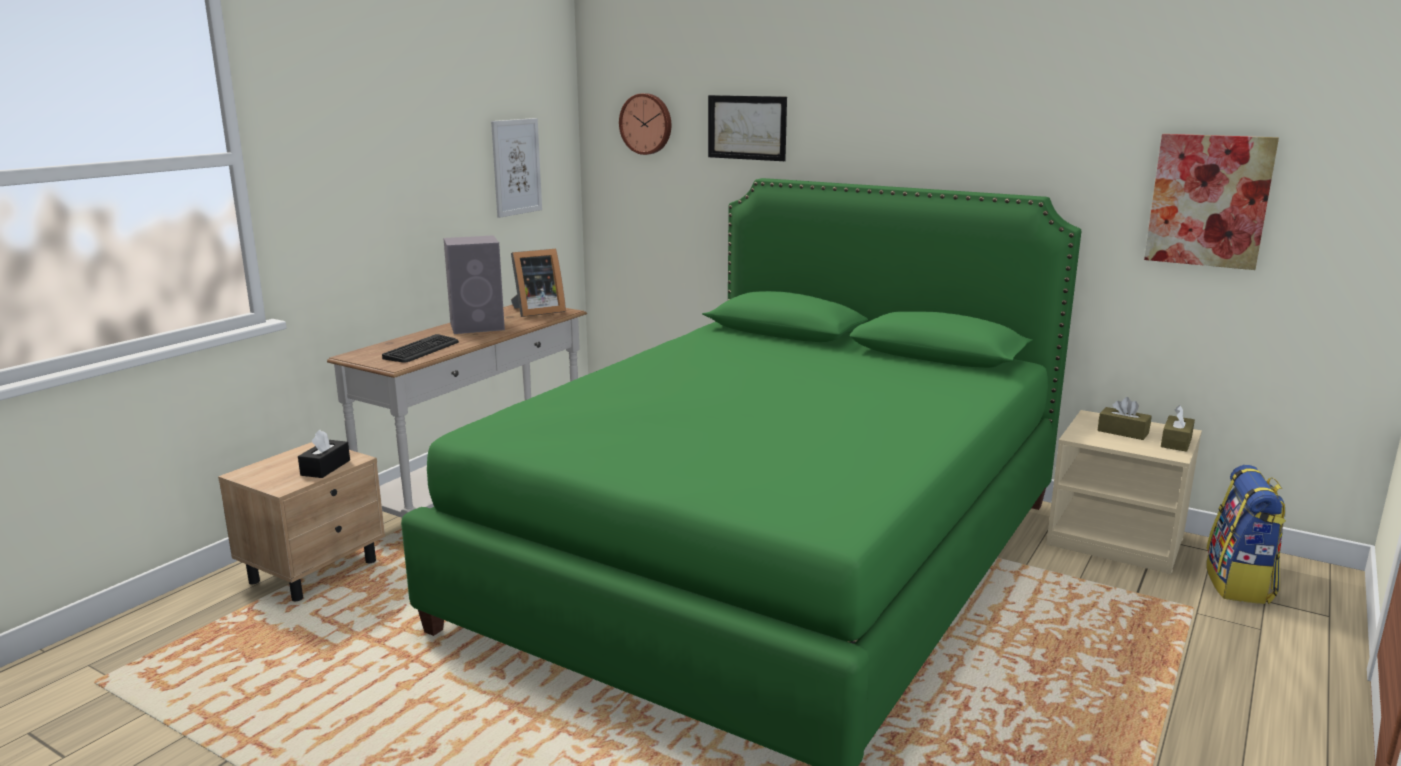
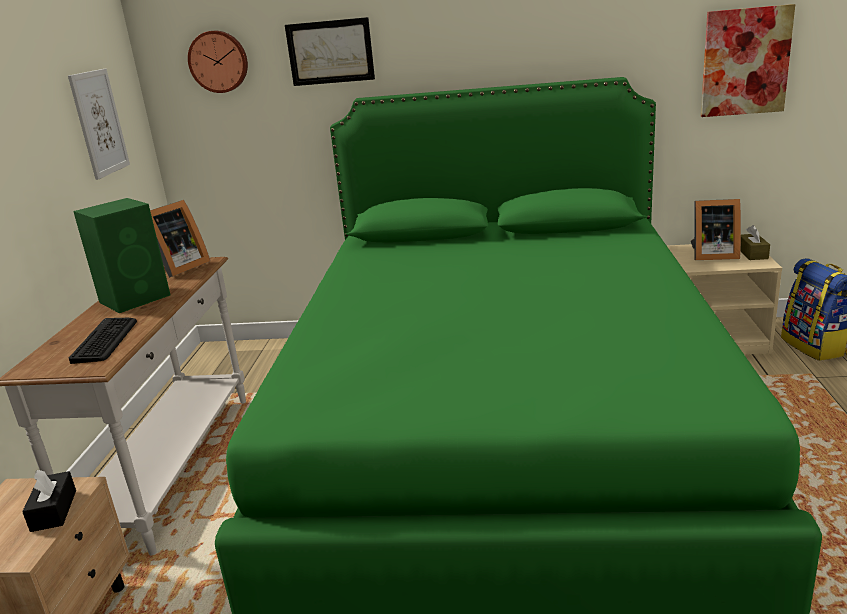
camera: 25 degrees left, 5 degrees up
grey speaker [443,235,505,334] -> green speaker [73,198,170,313]
brown tissue box [1097,397,1152,440] -> picture frame [691,199,741,260]

